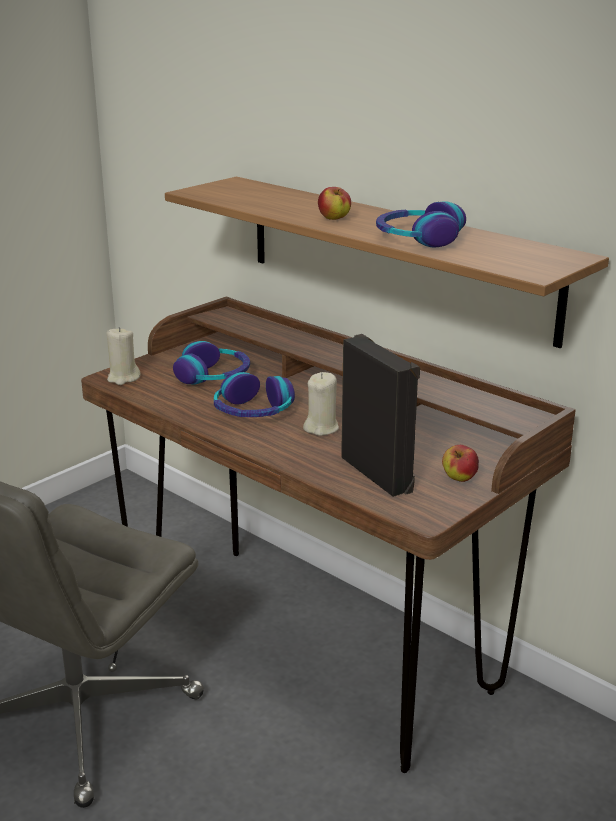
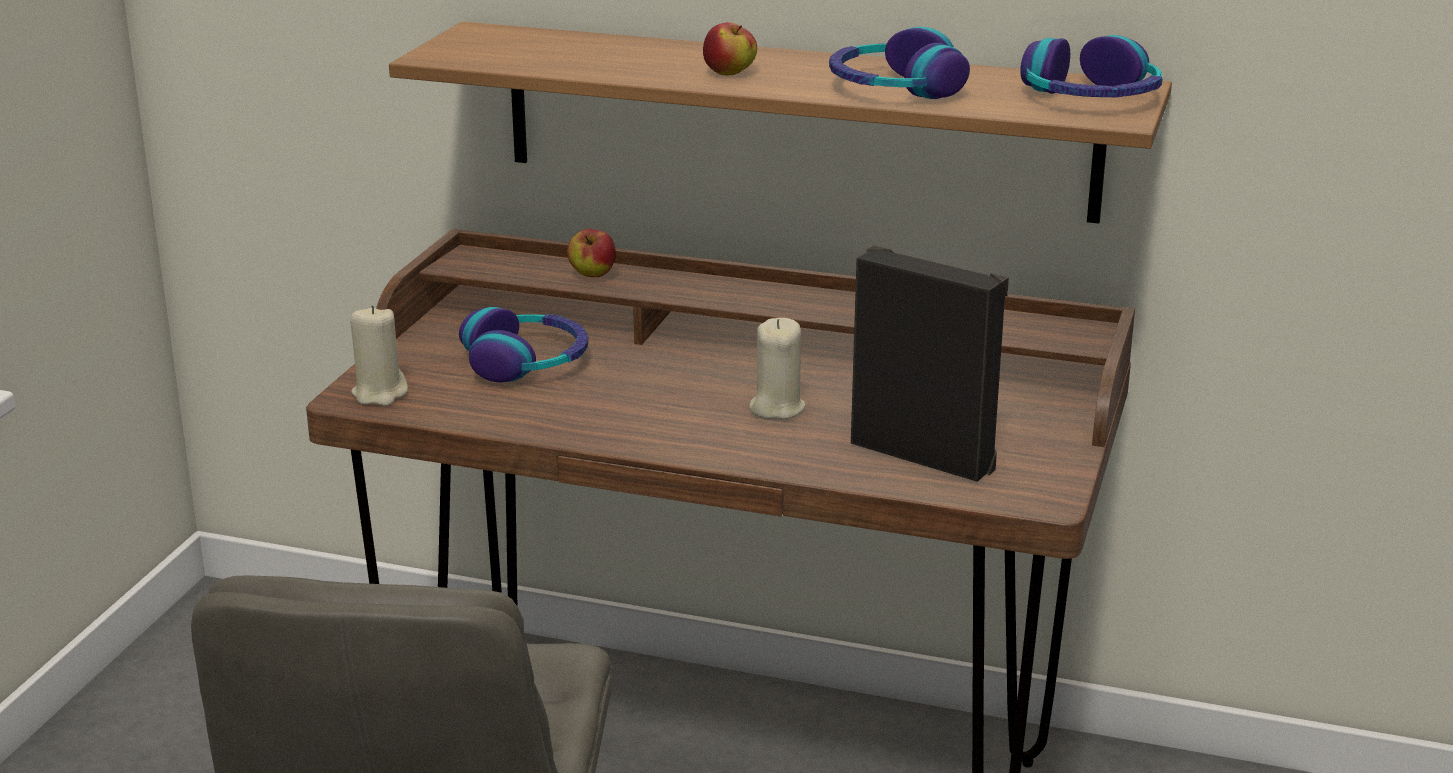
camera: 25 degrees left, 0 degrees up
headphones [214,372,295,417] -> headphones moved to [1020,35,1163,98]
apple [442,445,479,482] -> apple moved to [567,229,616,277]

